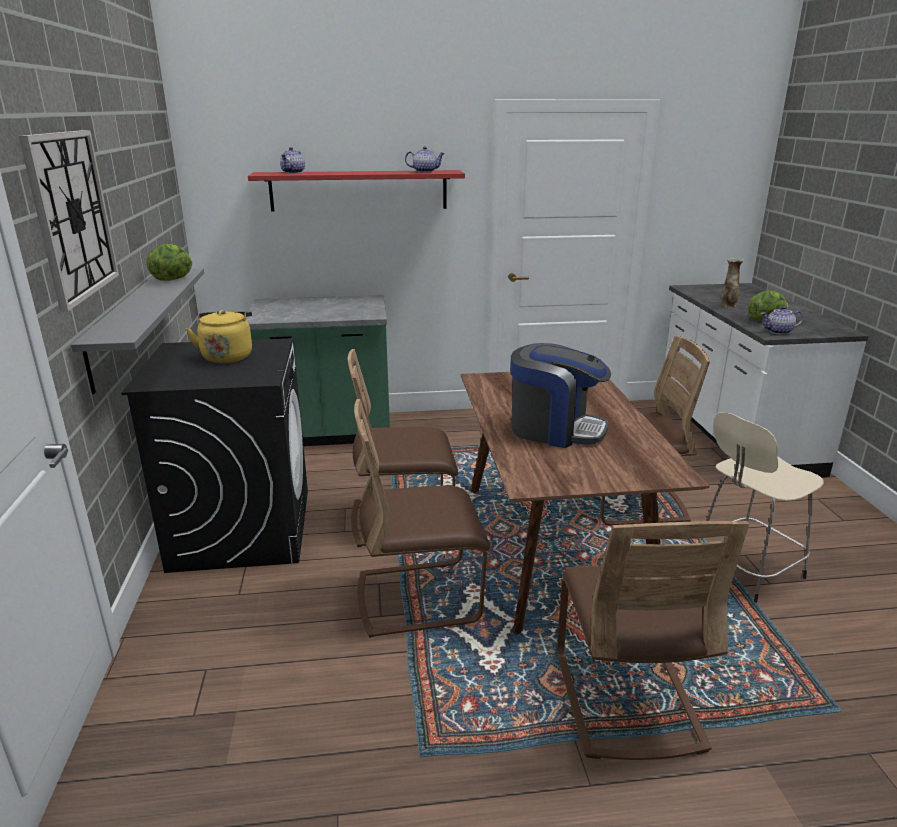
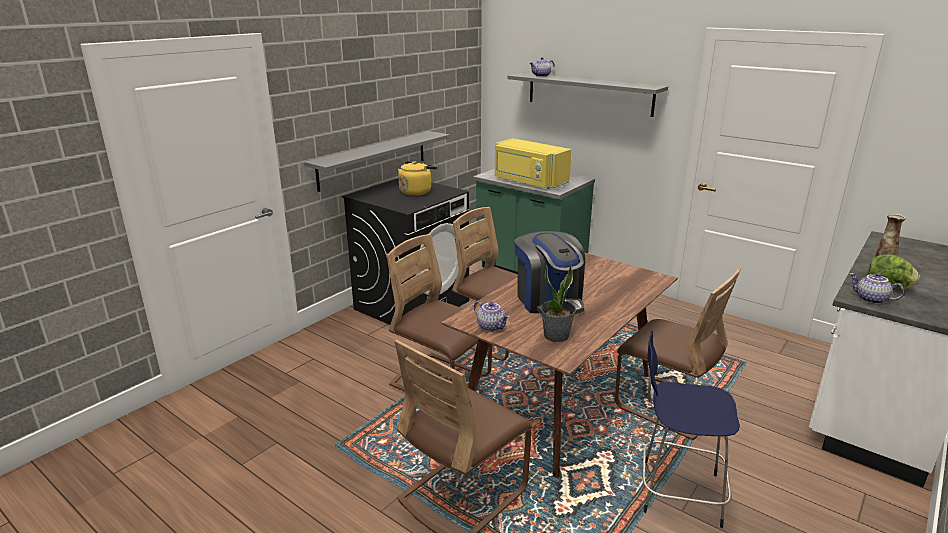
camera: 45 degrees right, 0 degrees up
wall clock [19,130,119,312] -> none
lettuce [147,244,192,281] -> none
red shelf [248,170,465,212] -> grey shelf [507,73,668,117]
teapot [405,146,445,173] -> teapot moved to [474,301,509,332]
beige stool [698,412,824,603] -> blue stool [642,331,740,528]
none -> yellow microwave [495,138,572,189]
none -> potted plant [540,262,576,342]

